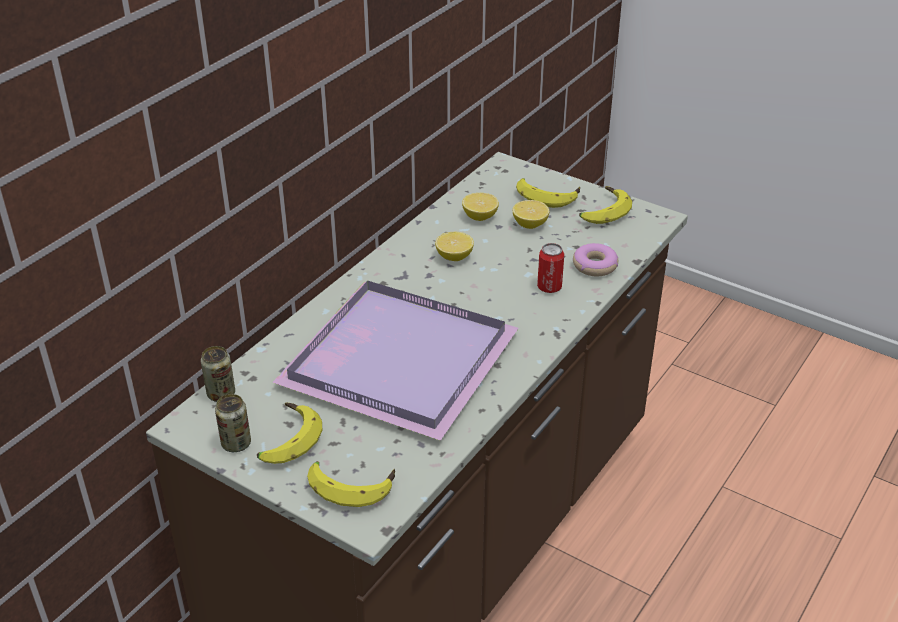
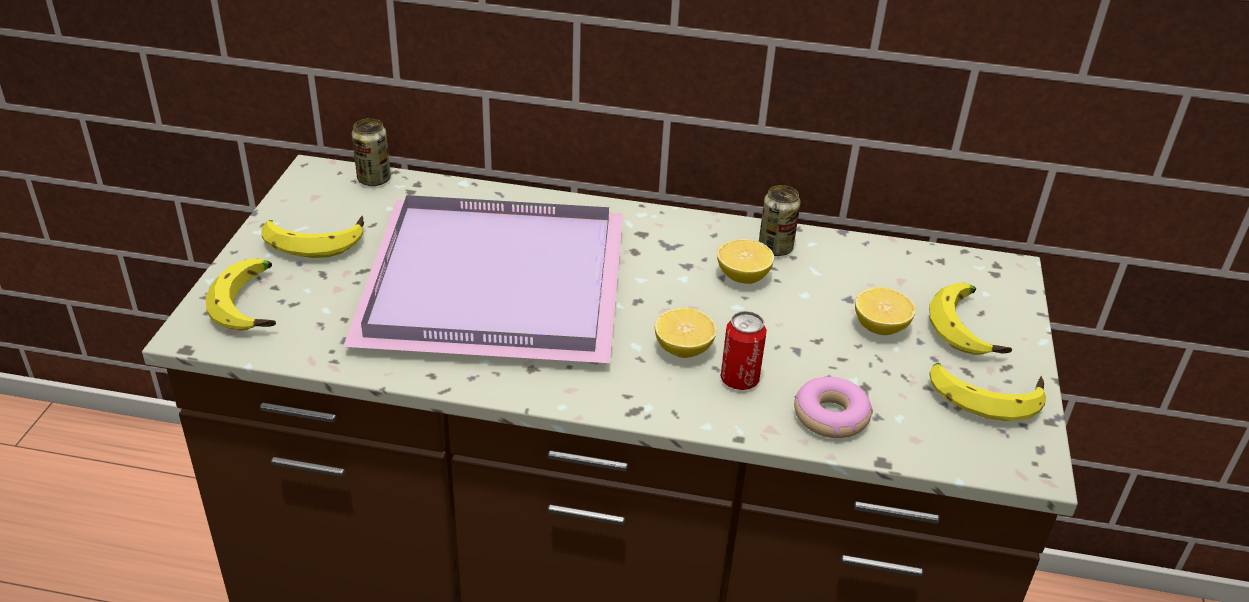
camera: 65 degrees right, 0 degrees up
can [215,394,251,452] -> can moved to [759,185,801,256]
lemon [462,193,499,221] -> lemon moved to [655,308,717,358]

